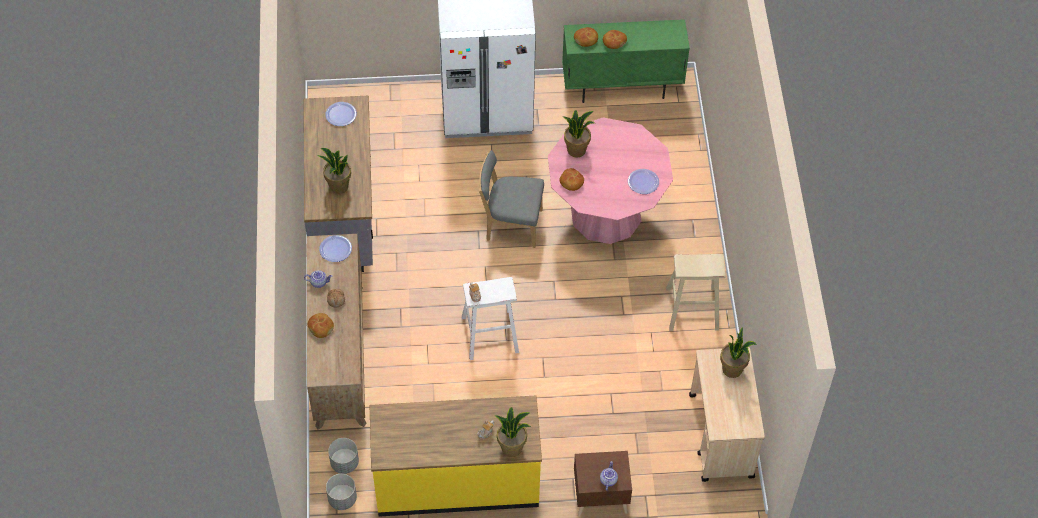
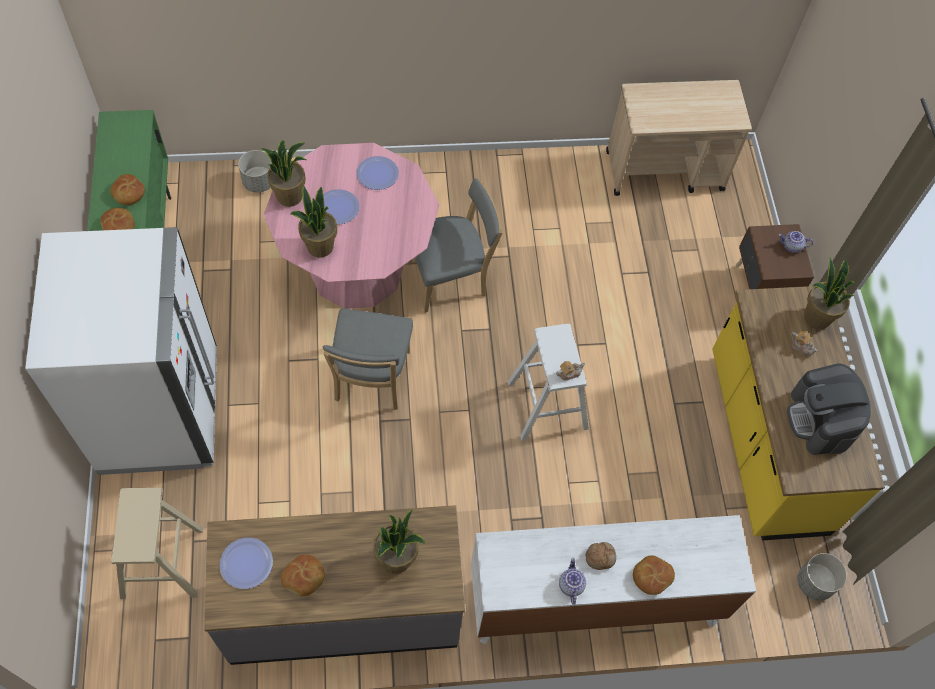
camera: 95 degrees left, 5 degrees up
brown dresser [307,234,367,430] -> white dresser [471,515,756,645]
plate [319,235,352,262] -> plate moved to [323,189,359,224]
grey planter [328,438,359,474] -> grey planter moved to [238,150,272,193]
bread [559,168,584,191] -> bread moved to [281,555,325,596]
beige stool [666,254,726,331] -> beige stool moved to [111,488,203,599]
potted plant [720,327,757,378] -> potted plant moved to [260,140,306,207]
none -> grey chair [407,178,503,313]
none -> coffee machine [787,363,871,455]

